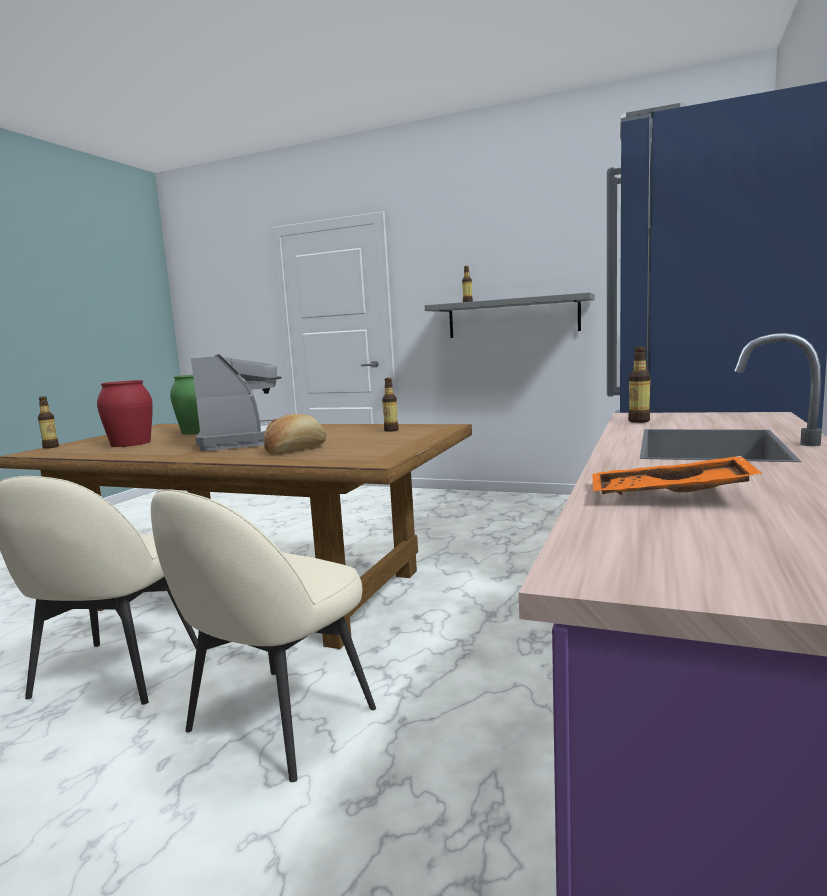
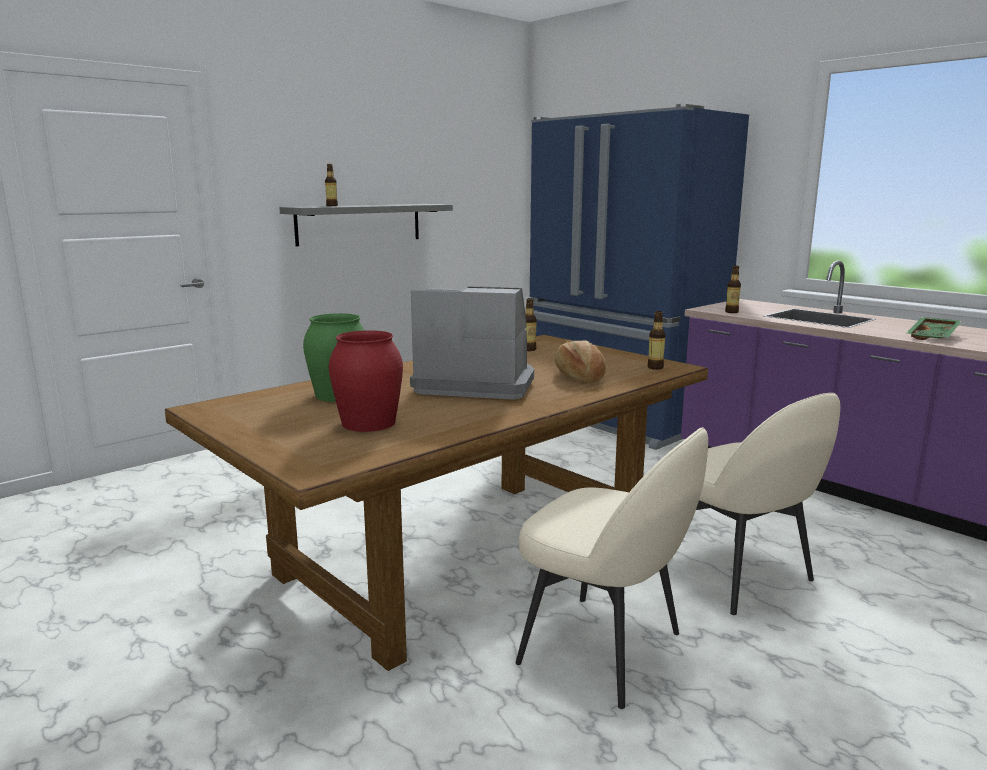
camera: 65 degrees left, 5 degrees up
bottle [38,396,59,449] -> bottle moved to [647,311,665,370]
orange tray [592,456,763,495] -> green tray [906,317,961,340]

